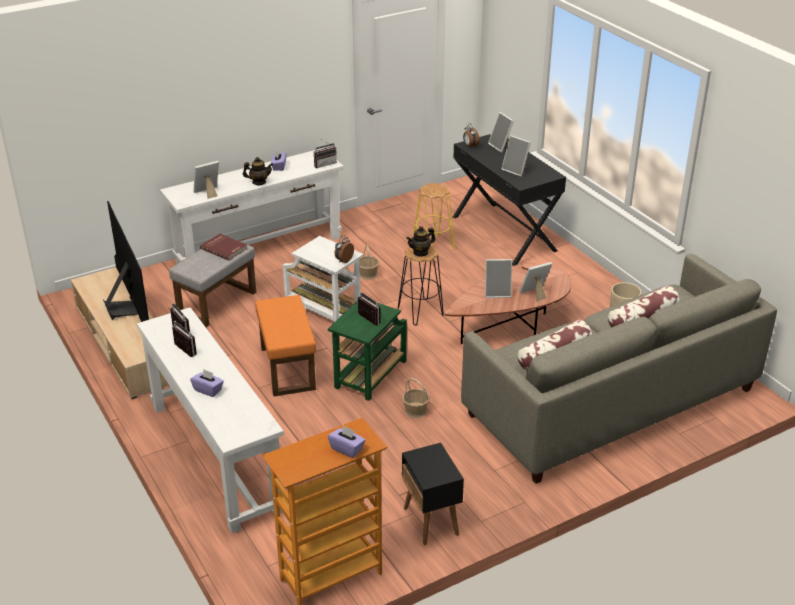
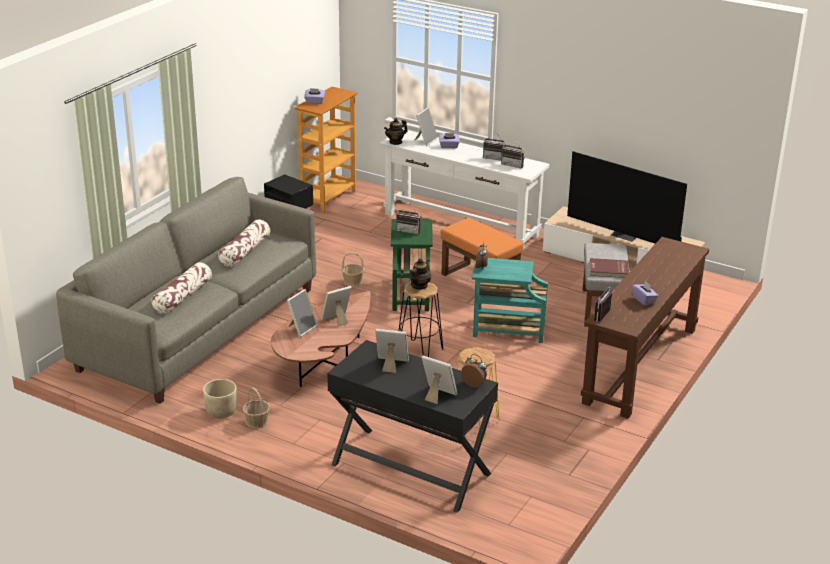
camera: 150 degrees right, 5 degrees down
white console table [160,148,344,264] -> brown console table [581,237,709,419]
picture frame [193,161,219,199] -> picture frame moved to [414,108,438,146]
teapot [243,157,273,185] -> teapot moved to [384,118,408,145]
white side table [283,236,364,323] -> turquoise side table [472,258,548,343]
basket [360,245,379,280] -> basket moved to [243,387,270,429]

